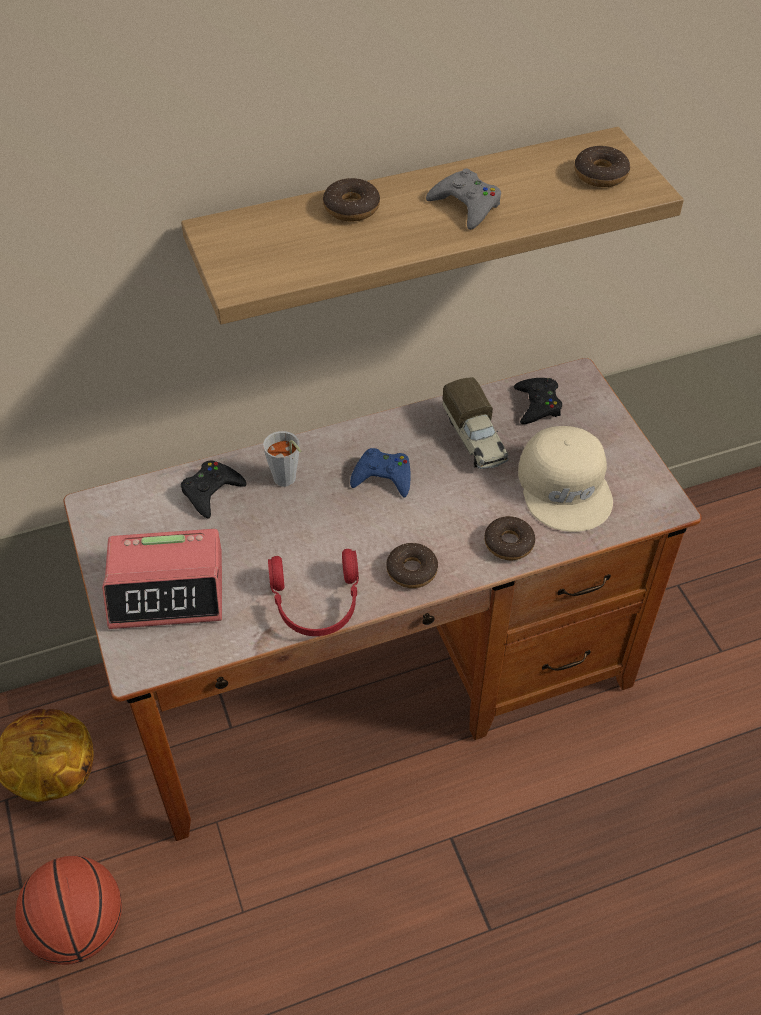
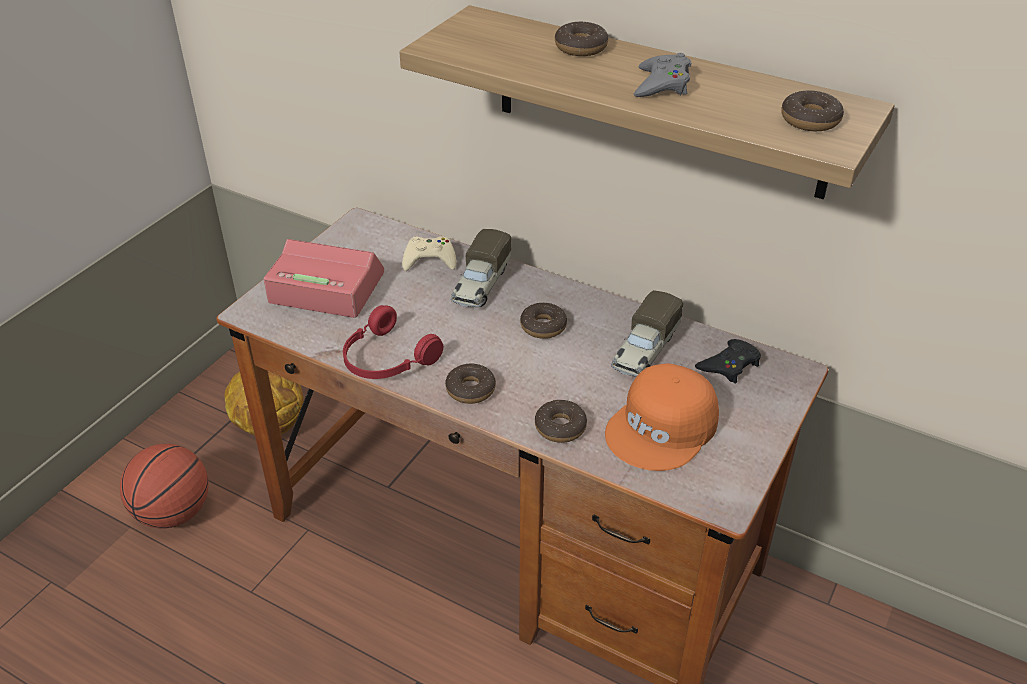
camera: 50 degrees right, 10 degrees down
alarm clock [102,529,222,629] -> alarm clock turned 150 degrees clockwise [264,239,384,318]
black game controller [181,460,246,519] -> beige game controller [402,236,457,271]
grey cup [263,431,301,487] -> toy truck [451,229,511,307]
blue game controller [350,448,411,497] -> donut [520,302,567,339]
beige cap [518,426,613,532] -> orange cap [605,364,719,471]

